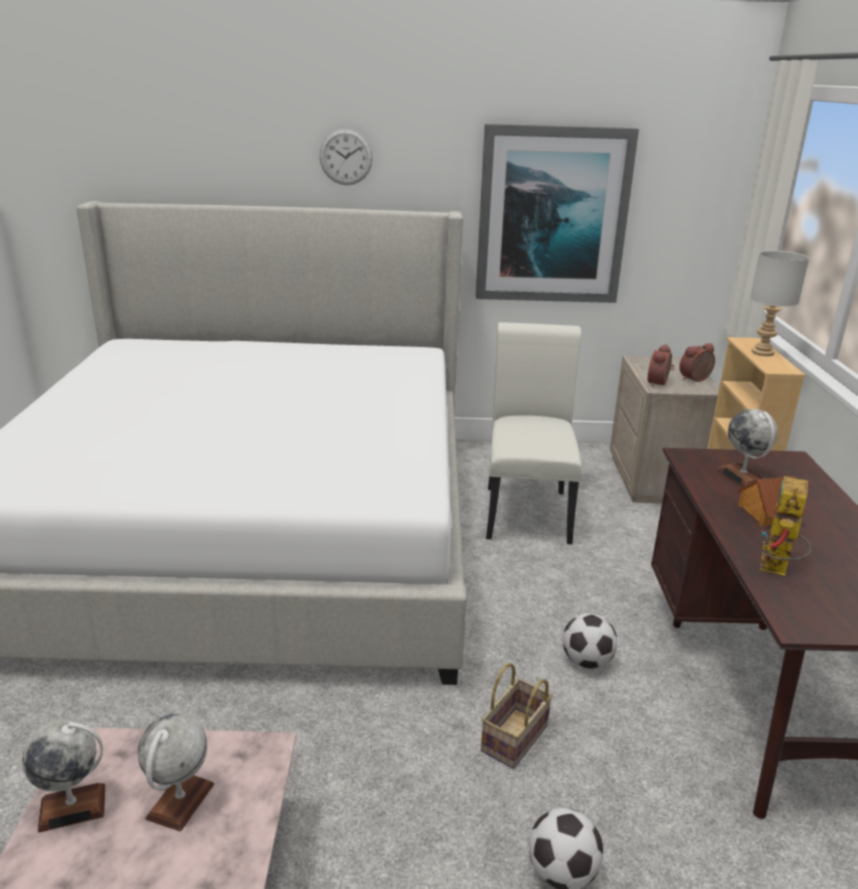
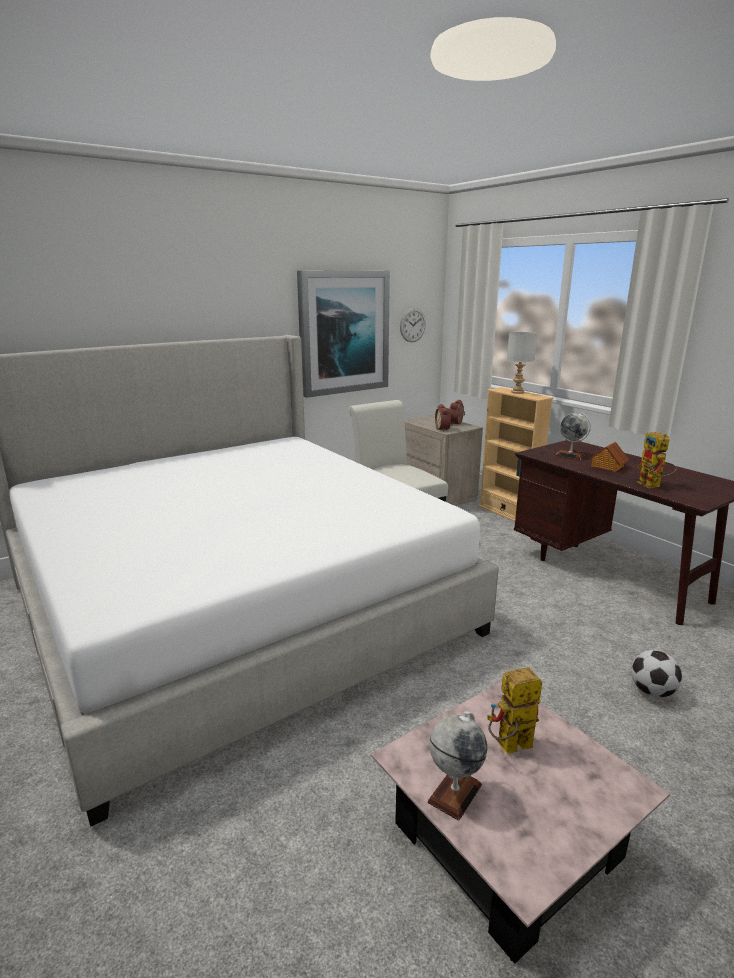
camera: 35 degrees left, 5 degrees down
globe [138,714,214,831] -> toy robot [487,667,542,754]
wall clock [319,129,373,185] -> wall clock moved to [400,308,426,342]
basket [481,663,553,769] -> none
football [563,613,617,669] -> none

